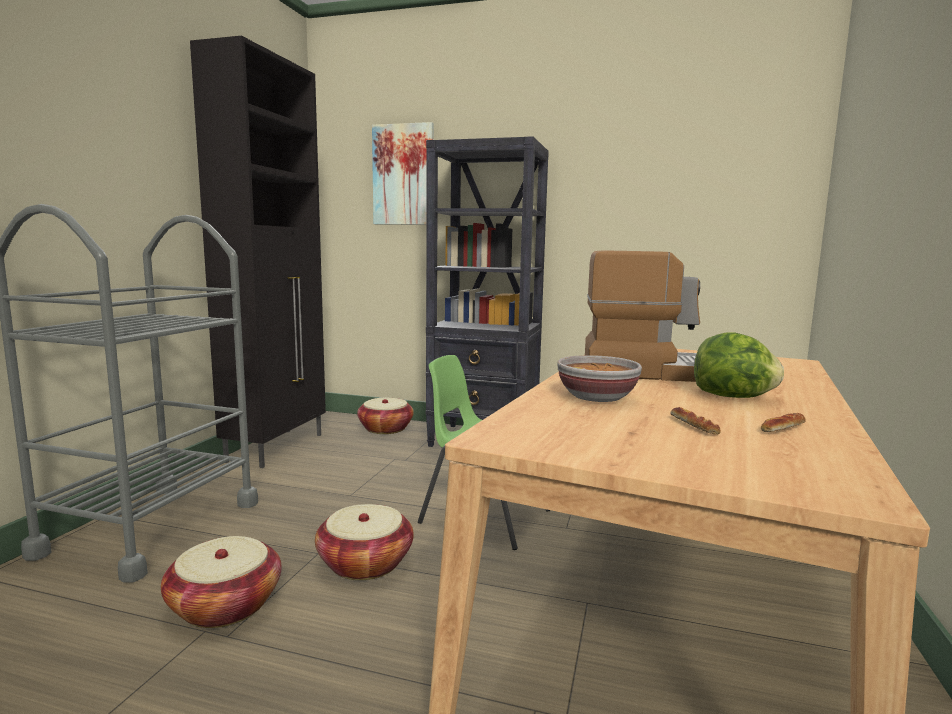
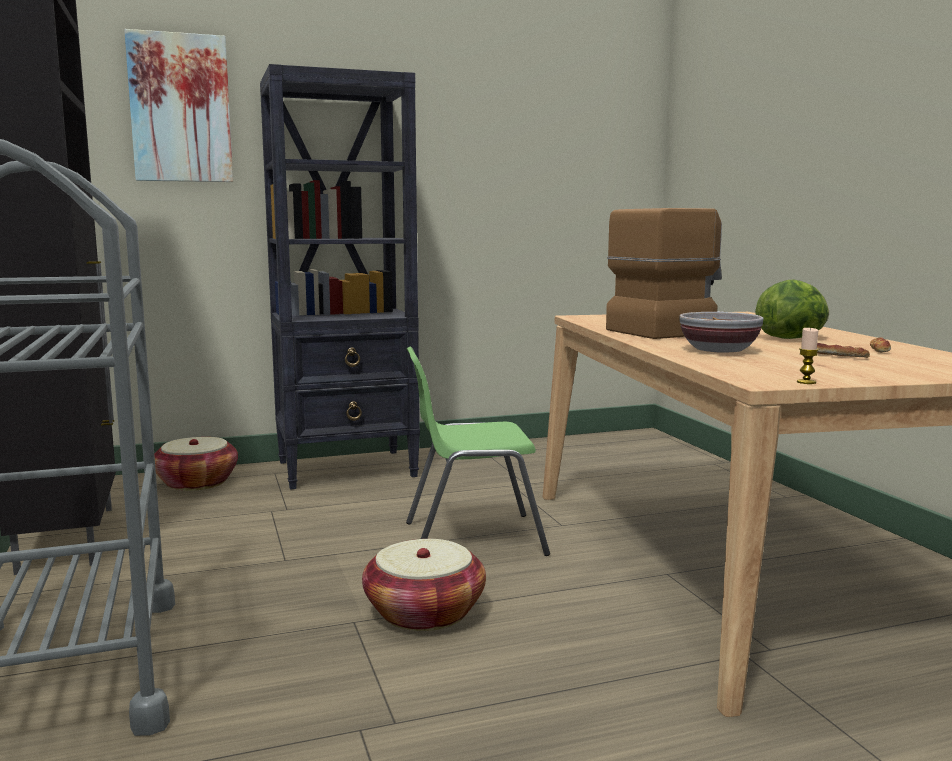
camera: 35 degrees left, 0 degrees up
basket [161,536,282,628] -> none
none -> candle [797,328,819,384]

